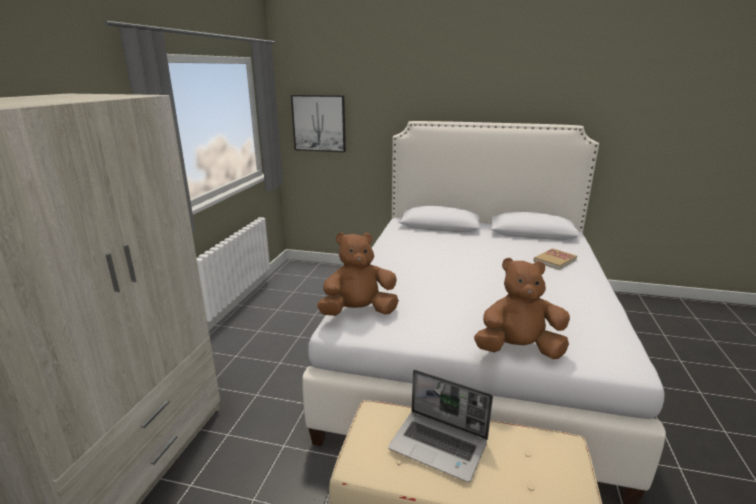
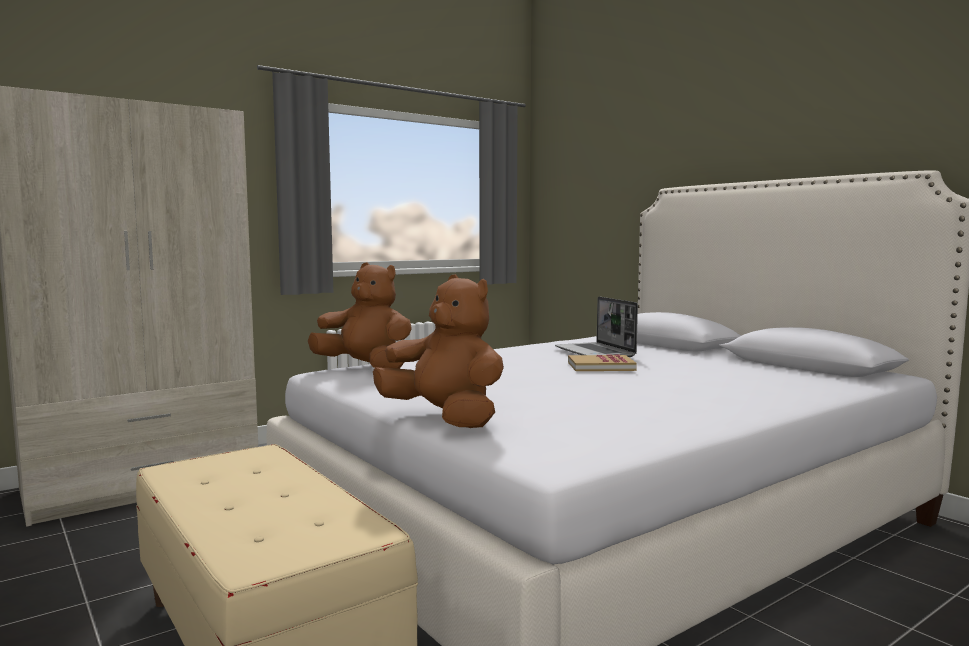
camera: 40 degrees right, 15 degrees down
picture [291,95,346,152] -> none
laptop [388,369,493,482] -> laptop moved to [555,297,638,357]
book [533,248,577,270] -> book moved to [568,354,637,371]

